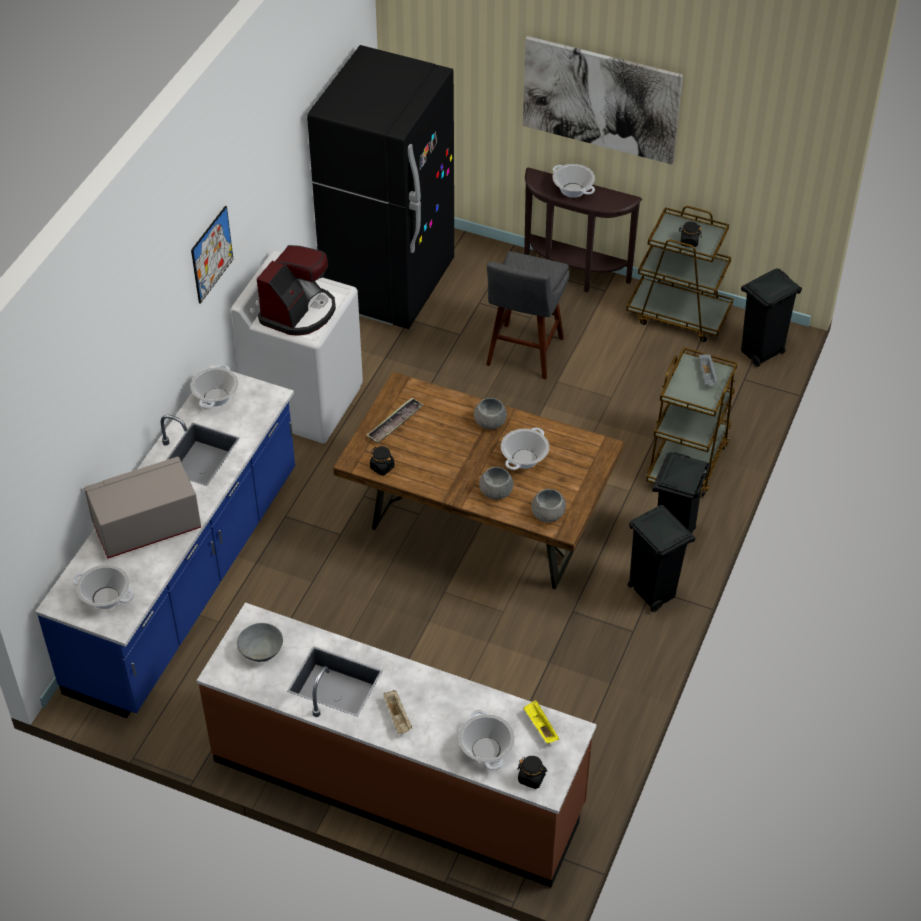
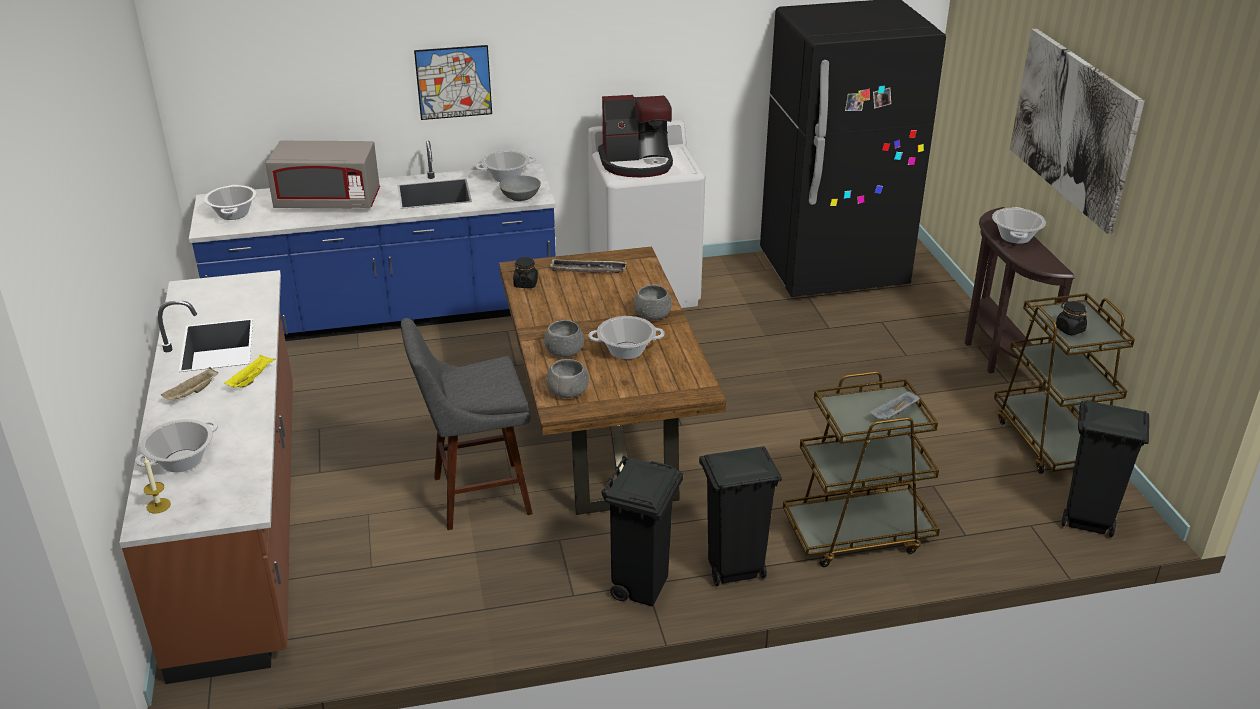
camera: 55 degrees right, 15 degrees down
grey microwave [84,457,201,559] -> grey microwave turned 150 degrees clockwise [265,141,380,208]
picture [191,206,233,304] -> picture moved to [414,45,492,120]
grey bowl [237,623,283,662] -> grey bowl moved to [499,175,541,201]
grey stool [486,251,570,380] -> grey stool moved to [401,318,533,530]
black jar [517,756,547,789] -> candle [143,457,171,513]
yellow tray [523,700,559,743] -> yellow tray moved to [224,355,276,388]

